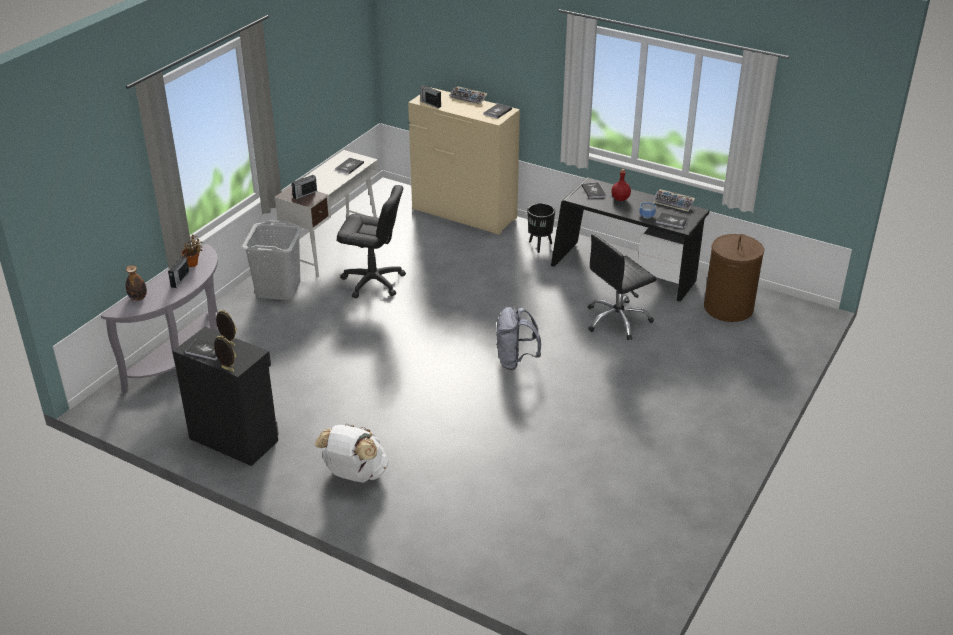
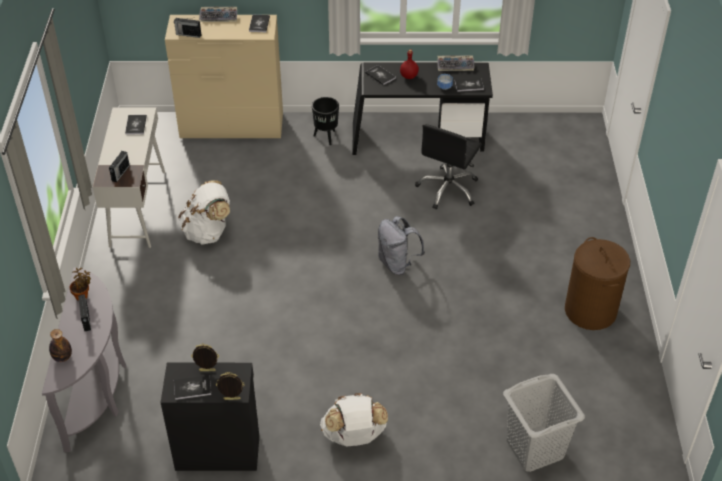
camera: 30 degrees left, 10 degrees up
grey laundry basket [241,220,303,300] -> grey laundry basket moved to [503,374,585,472]
black office chair [337,185,406,298] -> white backpack [178,180,230,245]
brown laundry basket [704,234,764,322] -> brown laundry basket moved to [565,237,630,330]

